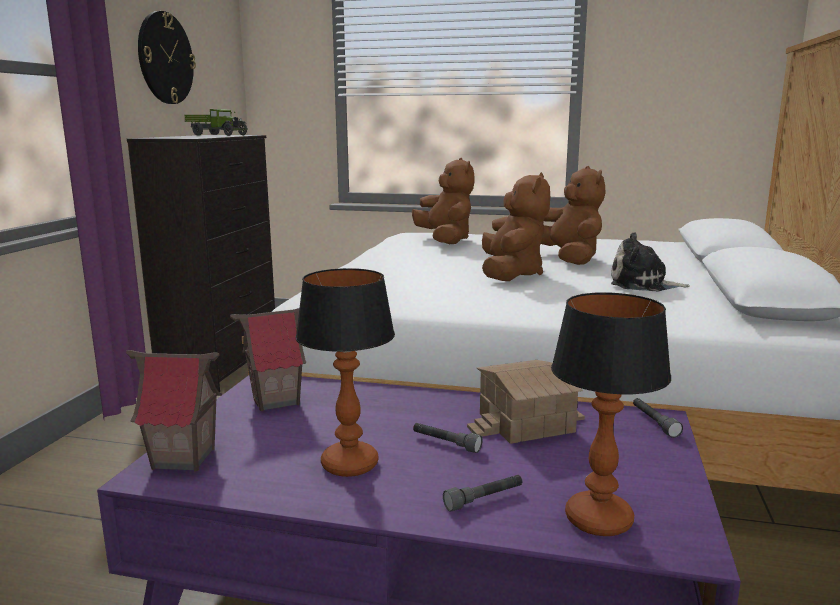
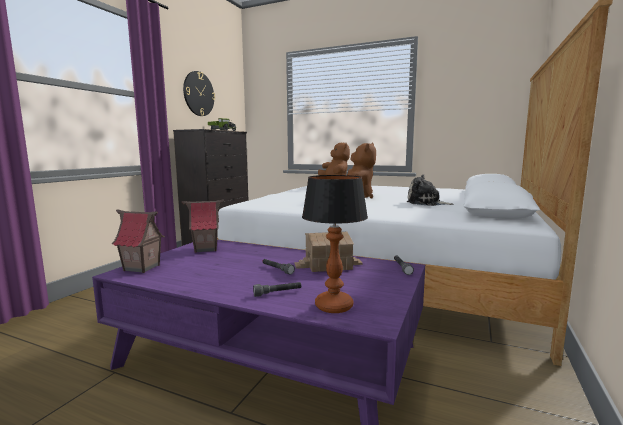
camera: 10 degrees right, 5 degrees down
table lamp [296,268,395,477] -> none
brown plush toy [541,166,605,265] -> none

